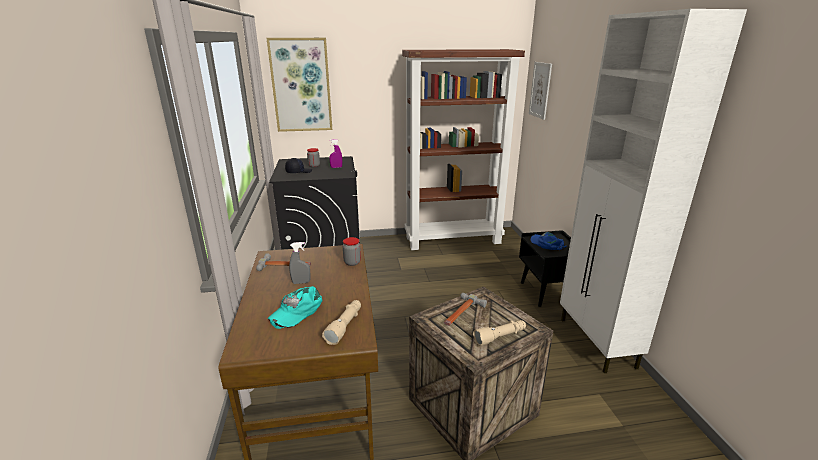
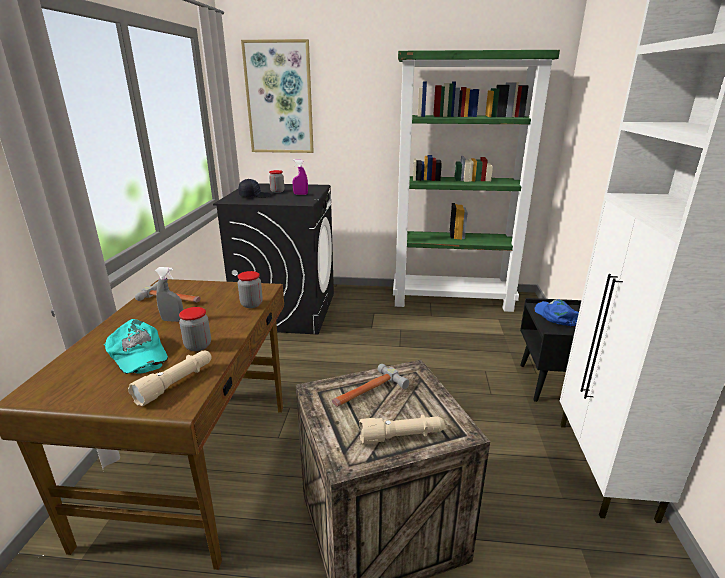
camera: 15 degrees right, 0 degrees up
turquoise cap [268,286,323,329] -> turquoise cap turned 90 degrees counterclockwise [104,319,168,374]
brown bookcase [402,49,525,250] -> green bookcase [393,50,560,312]
picture [529,62,552,120] -> none
none -> jar [179,307,211,351]

